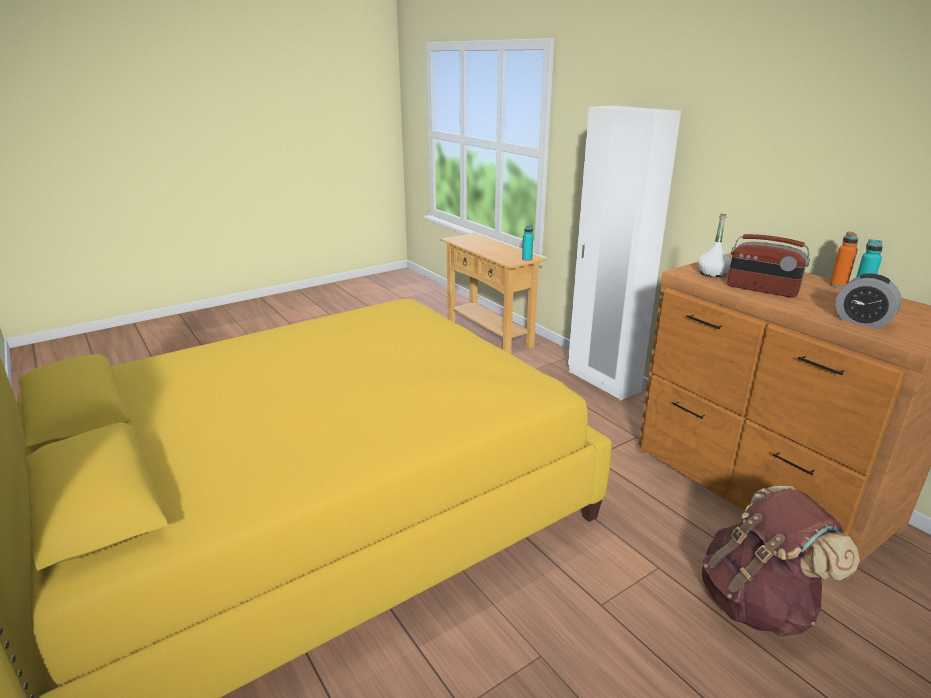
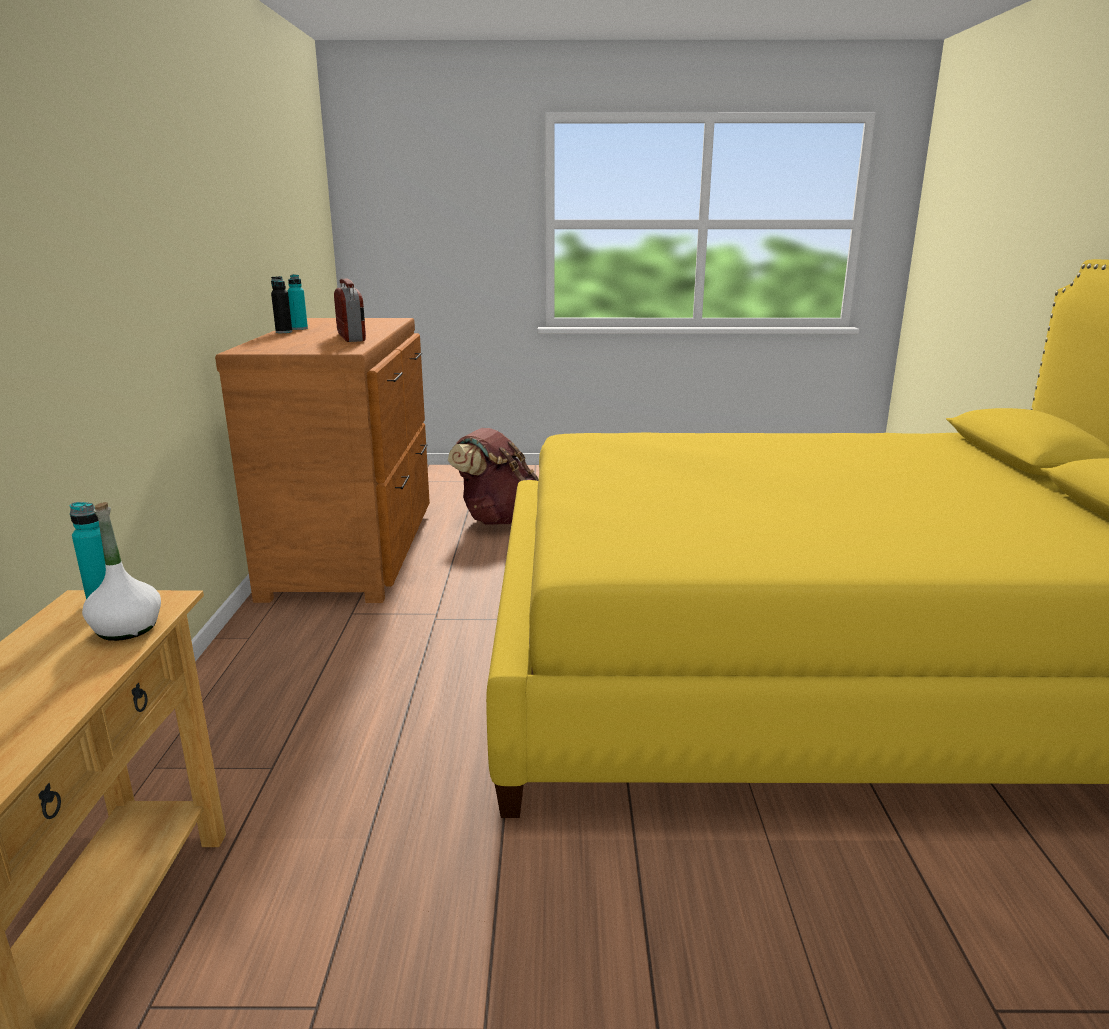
camera: 145 degrees left, 5 degrees down
white wardrobe [568,106,681,400] -> none
white bottle [698,214,731,277] -> white bottle moved to [82,502,161,641]
orange bottle [829,232,858,288] -> black bottle [271,276,292,333]
alarm clock [835,274,902,329] -> none

